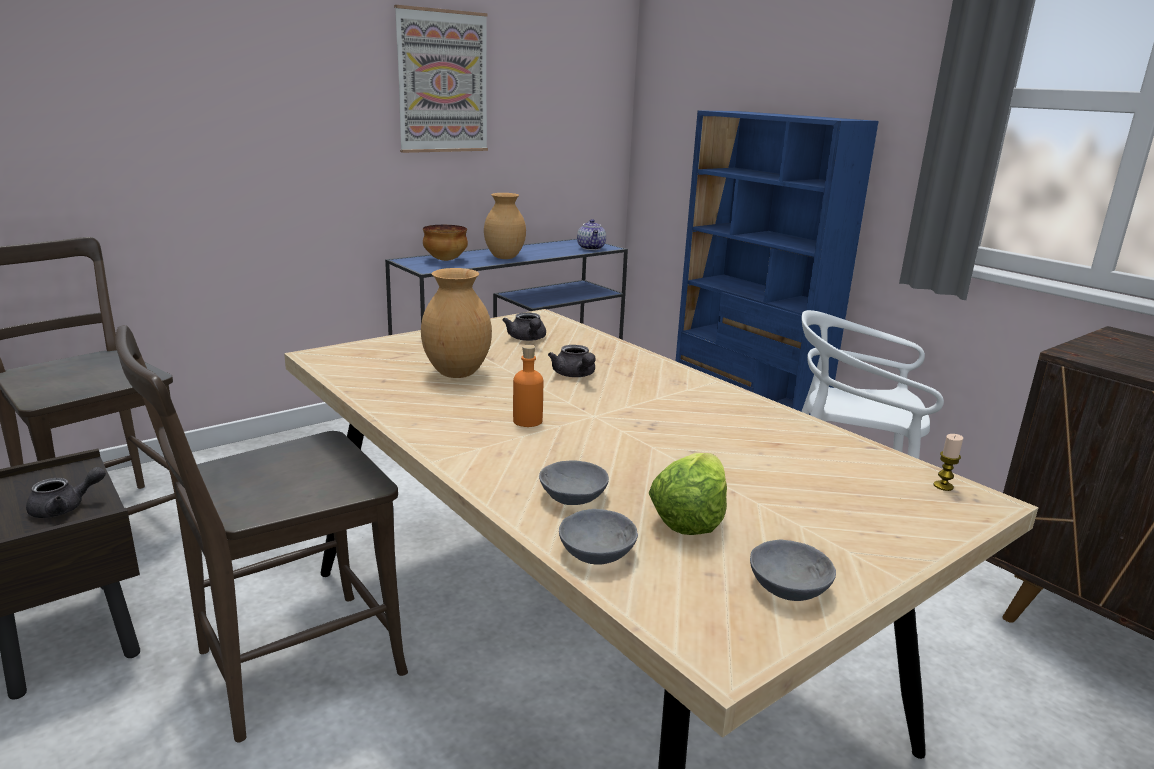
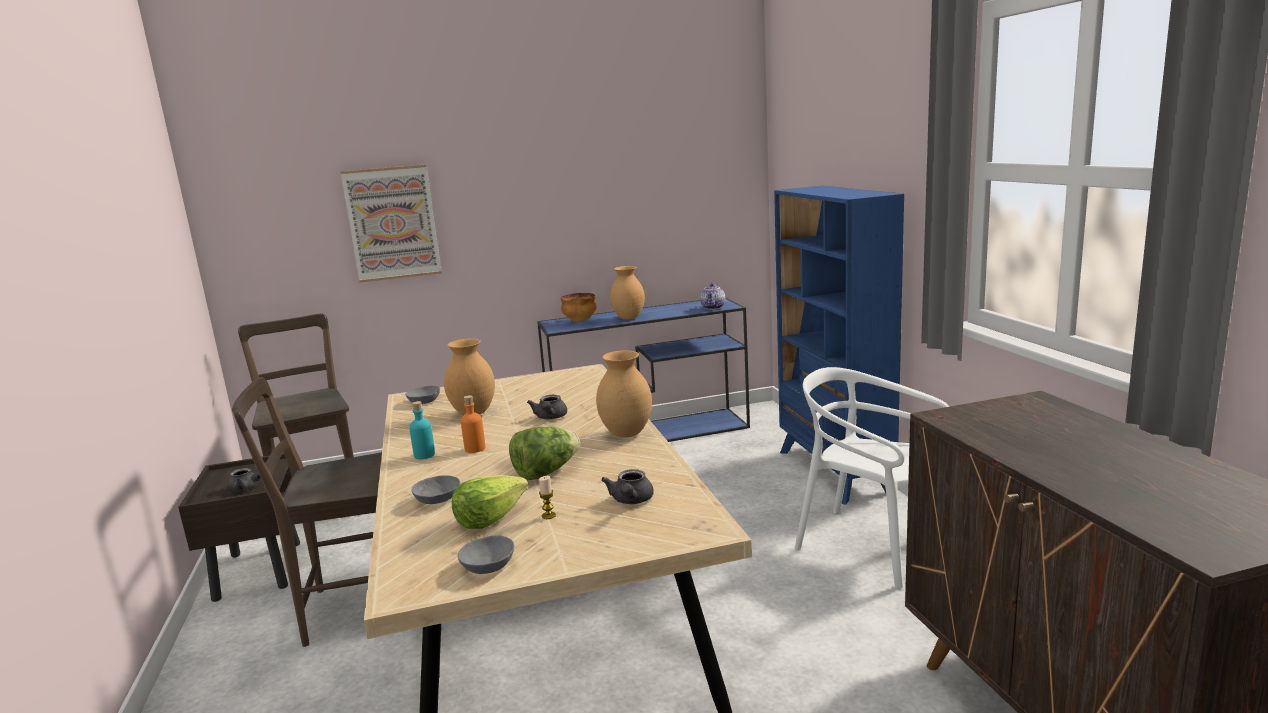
camera: 25 degrees right, 5 degrees down
picture [394,5,488,153] -> picture moved to [341,165,442,283]
grey teapot [502,312,546,341] -> grey teapot moved to [601,469,654,504]
grey bowl [559,509,638,565] -> grey bowl moved to [405,385,440,404]
candle [934,434,963,491] -> candle moved to [539,476,556,519]
none -> turquoise bottle [409,401,435,459]
none -> lettuce [509,427,580,480]
none -> brown vase [596,350,652,438]

